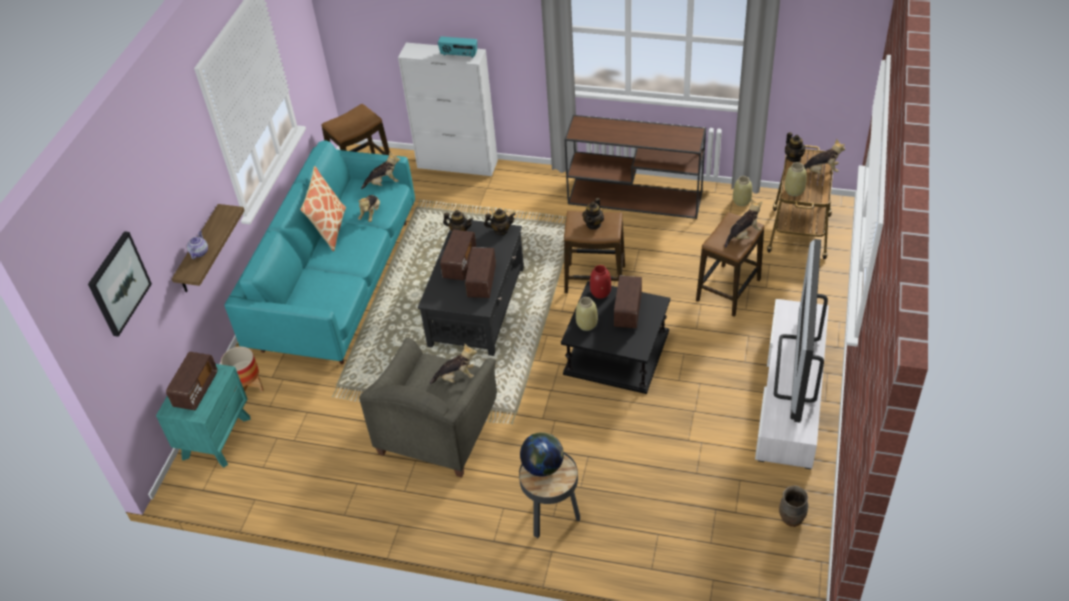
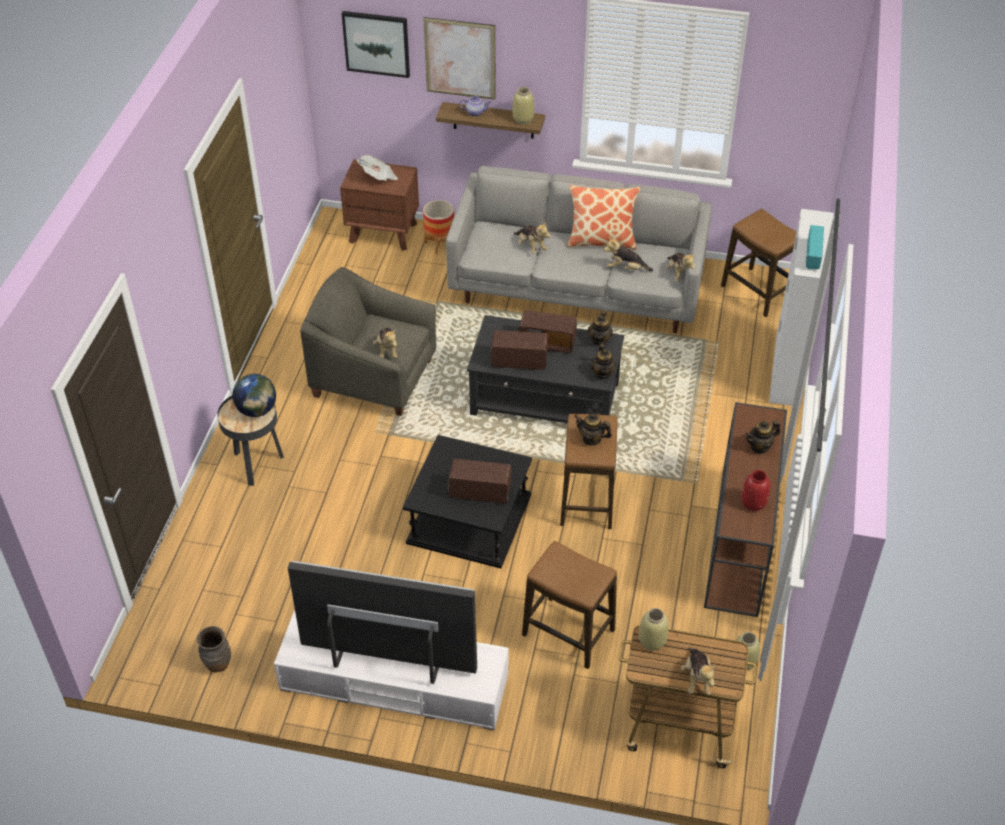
camera: 85 degrees right, 0 degrees up
turquoise nightstand [156,364,251,468] -> brown nightstand [340,159,419,251]
radio [166,352,217,410] -> newspaper [357,155,398,181]
turquoise sofa [224,141,415,364] -> grey sofa [446,166,712,333]
beige vase [576,297,598,331] -> beige vase moved to [512,87,534,124]
red vase [590,265,611,299] -> red vase moved to [741,470,770,511]
plush toy [725,199,762,248] -> plush toy moved to [514,222,550,254]
teapot [785,132,805,162] -> teapot moved to [745,421,780,454]
none -> picture [424,17,496,100]

